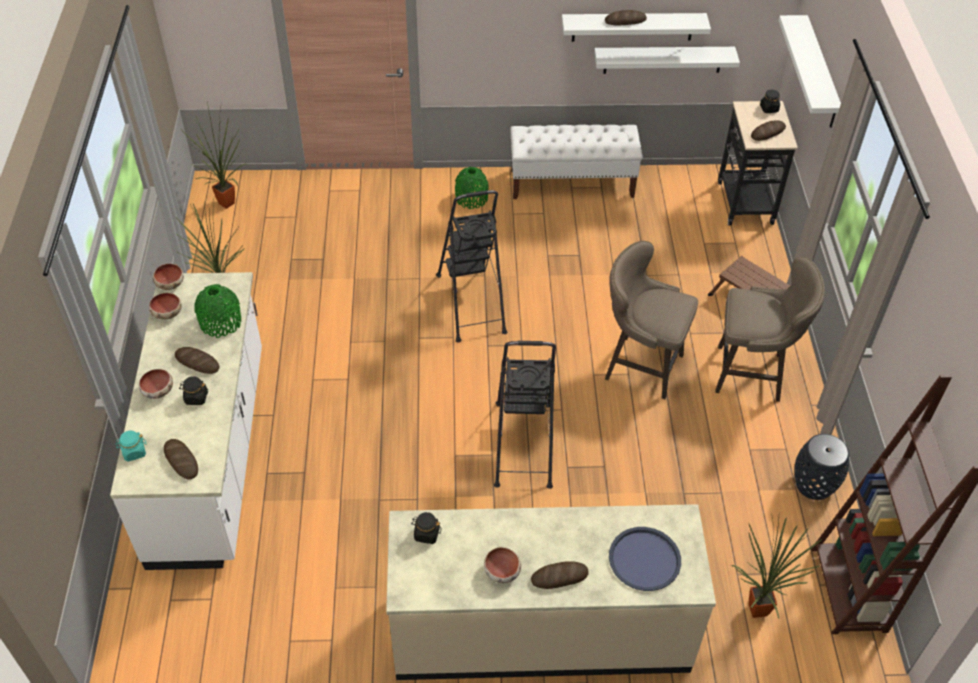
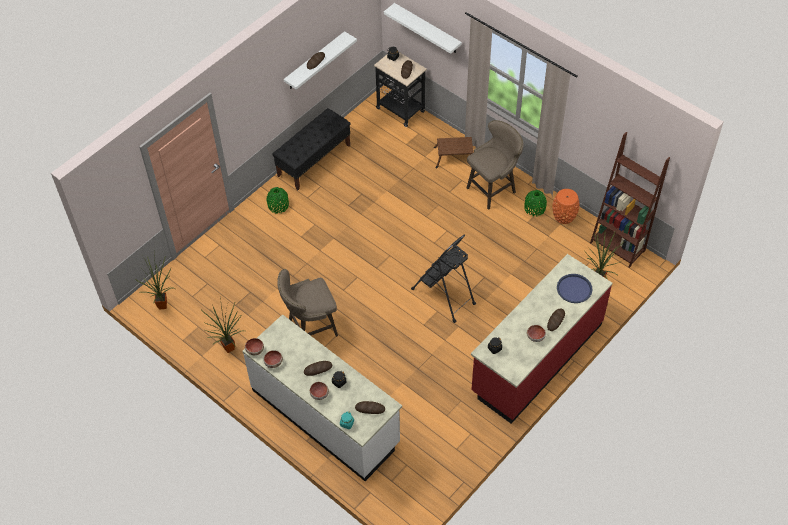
camera: 45 degrees left, 5 degrees up
green vase [194,284,241,338] -> green vase moved to [525,190,547,217]
beige counter [386,504,716,680] -> red counter [471,254,612,424]
step ladder [436,190,507,342] -> none
white bench [510,125,642,199] -> black bench [272,108,351,190]
white shelf [594,47,740,74] -> none
beige stool [605,241,698,399] -> beige stool moved to [277,269,338,337]
black stool [794,434,849,500] -> orange stool [552,189,579,224]

